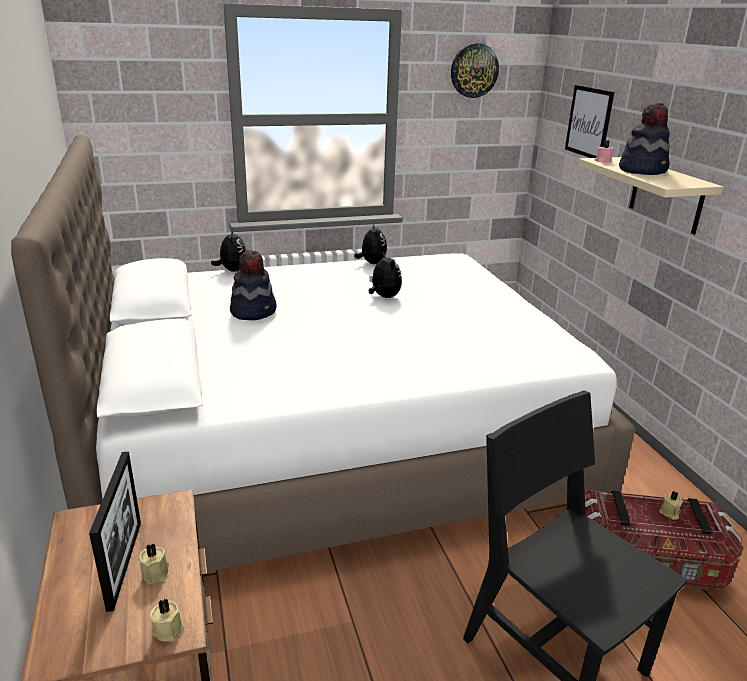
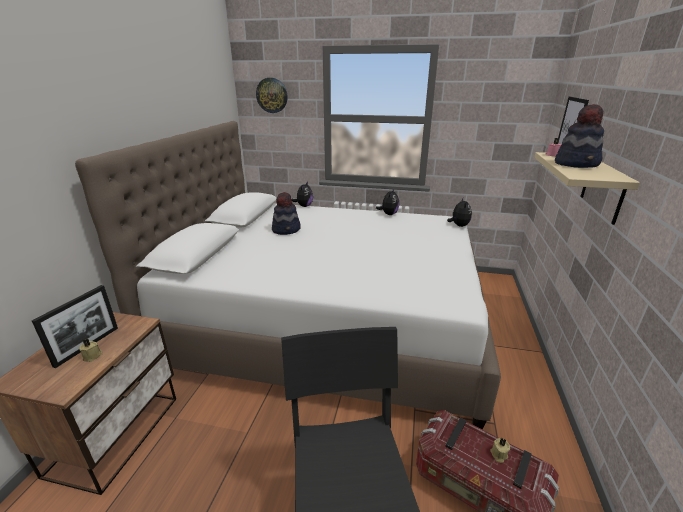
camera: 30 degrees right, 0 degrees up
beige candle [150,598,184,642] -> none
plush toy [369,251,402,298] -> plush toy moved to [447,198,472,227]
wall clock [451,43,499,98] -> wall clock moved to [256,78,288,113]

